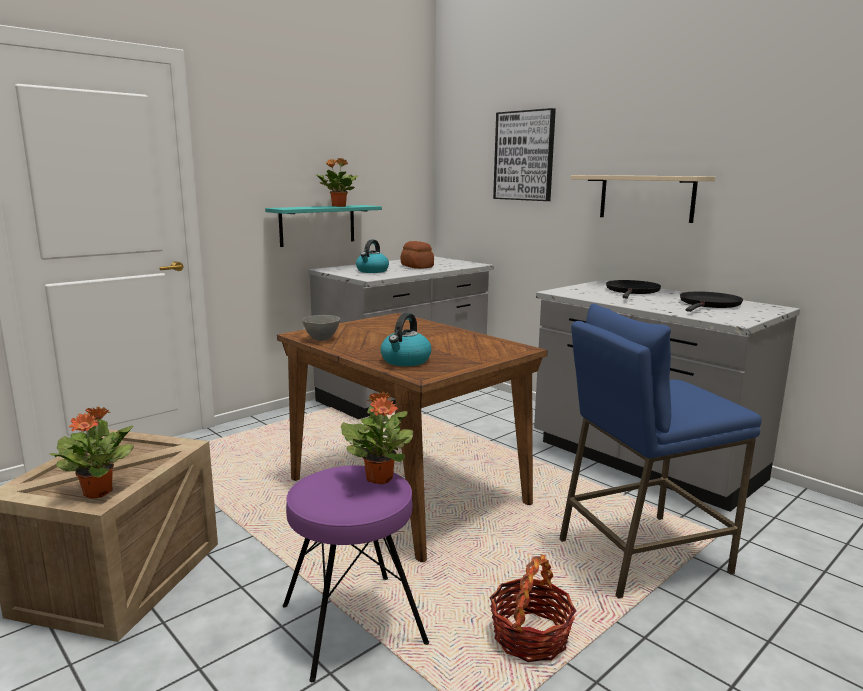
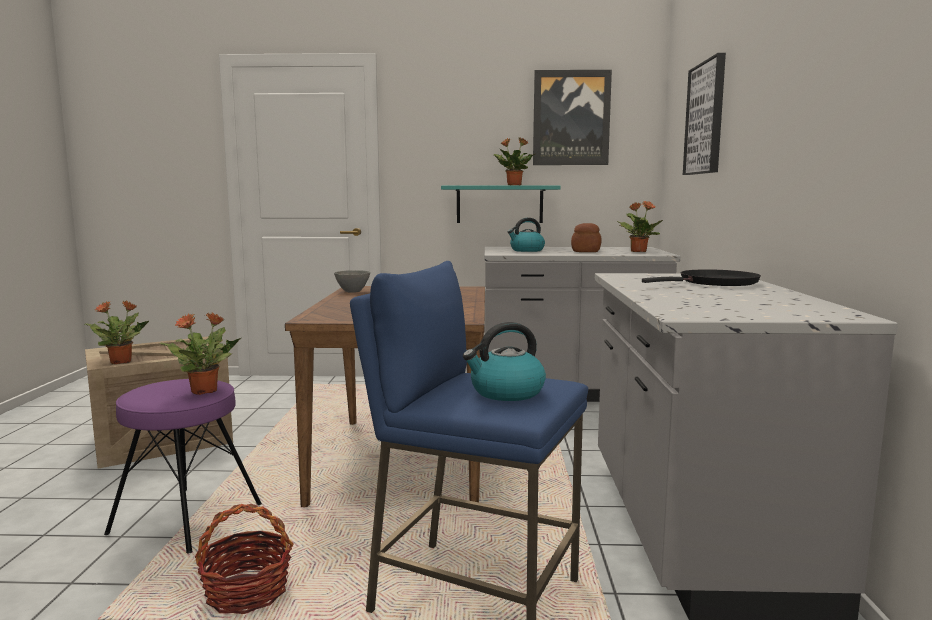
camera: 45 degrees right, 5 degrees down
kettle [380,313,431,366] -> kettle moved to [463,322,546,401]
beige shelf [571,175,715,223] -> none
black frying pan [680,291,743,312] -> none
none -> picture [533,70,612,165]
none -> potted plant [617,201,663,252]

